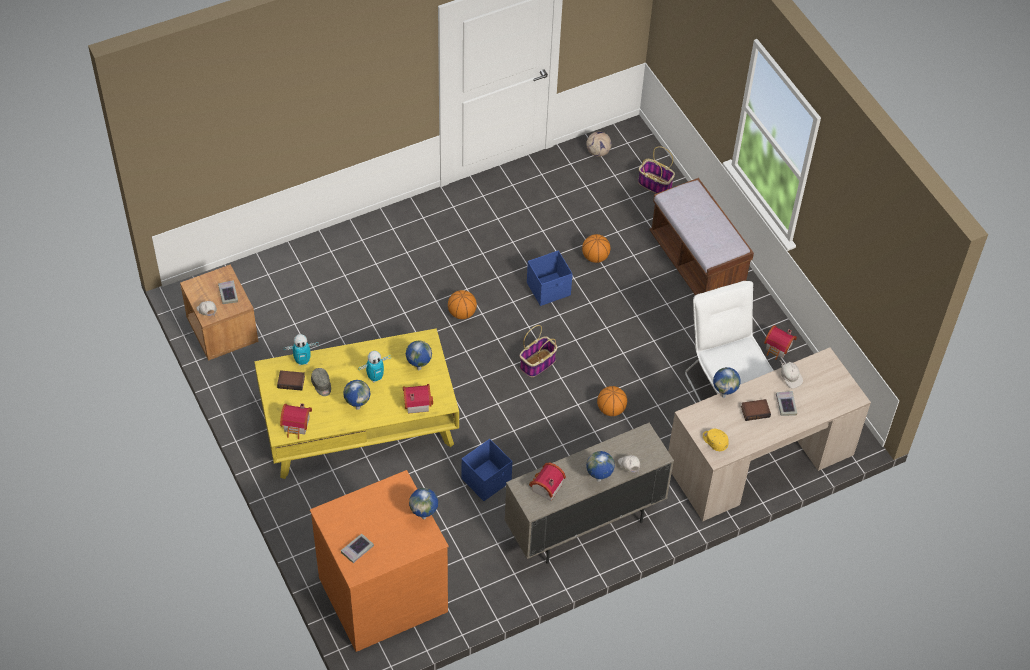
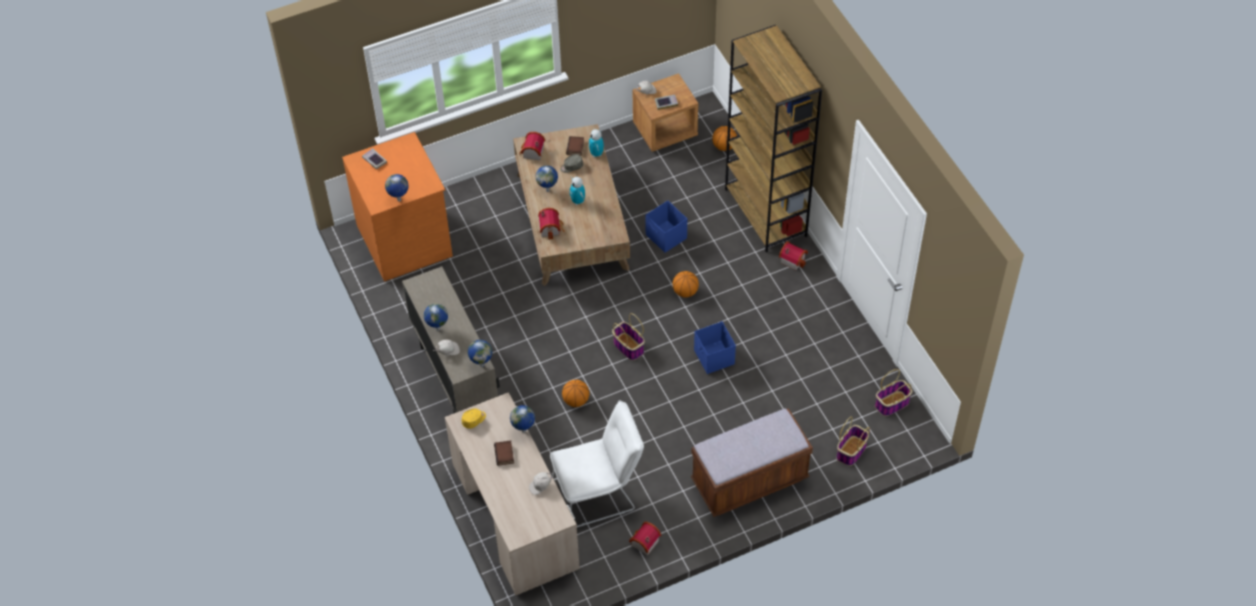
camera: 95 degrees right, 0 degrees up
yellow coffee table [254,328,459,479] -> brown coffee table [513,124,630,286]
globe [406,340,432,370] -> globe moved to [468,340,492,367]
blue storage box [462,439,512,501] -> blue storage box moved to [645,201,687,253]
toy house [529,463,566,501] -> toy house moved to [779,241,808,270]
basketball [582,234,610,263] -> basketball moved to [712,126,737,151]
football [586,132,611,157] -> basket [875,369,912,416]
book [776,391,797,416] -> none
none -> brown bookcase [725,25,822,252]

